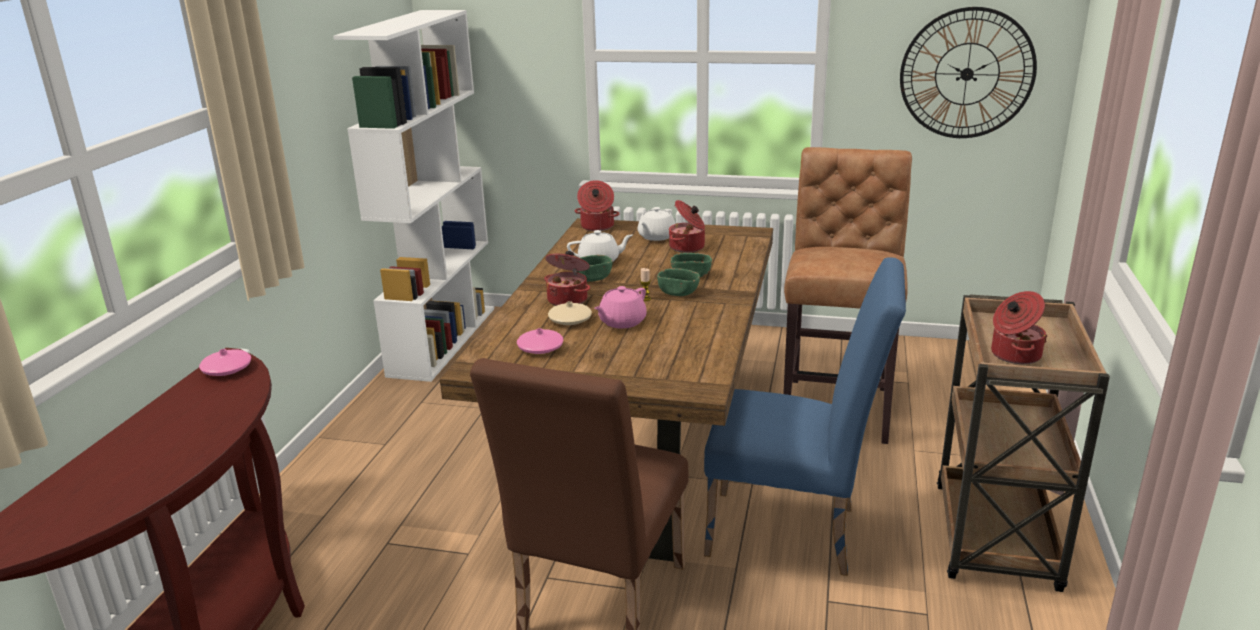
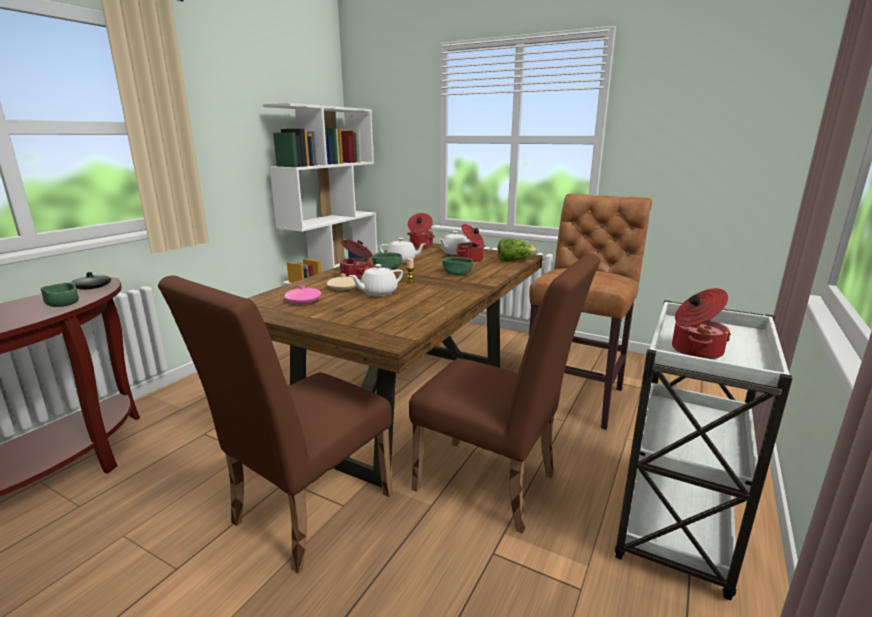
camera: 15 degrees right, 5 degrees down
pink vase [199,349,251,376] -> black vase [71,272,111,290]
pink teapot [594,286,647,329] -> white teapot [349,264,403,296]
green bowl [657,268,700,296] -> green bowl moved to [41,283,79,307]
blue chair [704,257,906,576] -> brown chair [409,253,601,533]
wall clock [900,7,1037,138] -> none
brown cart [937,295,1110,592] -> white cart [615,300,793,600]
none -> lettuce [497,239,538,262]

